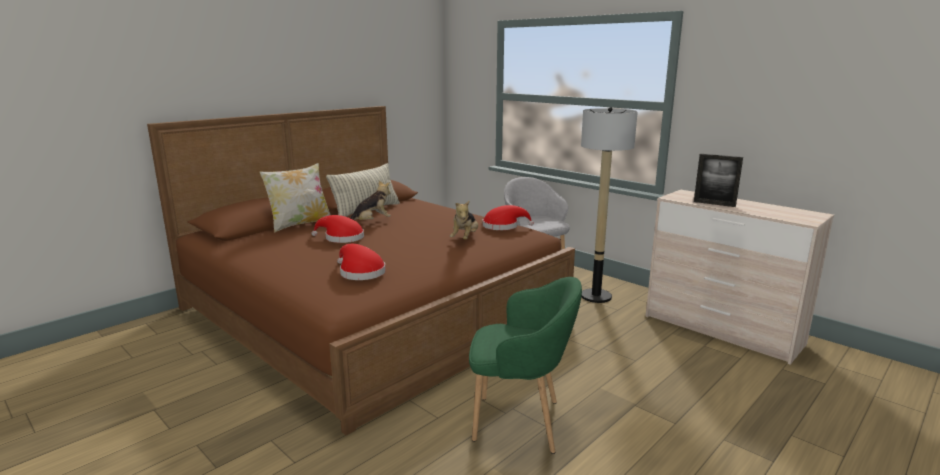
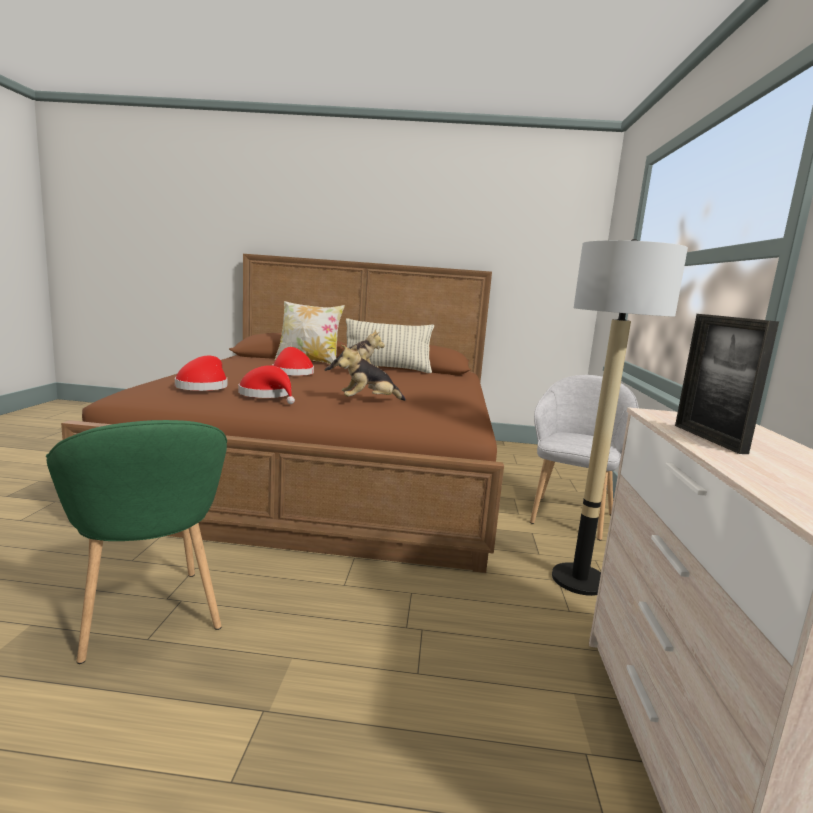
camera: 50 degrees right, 5 degrees down
red hat [483,205,534,230] -> red hat moved to [238,365,295,404]

